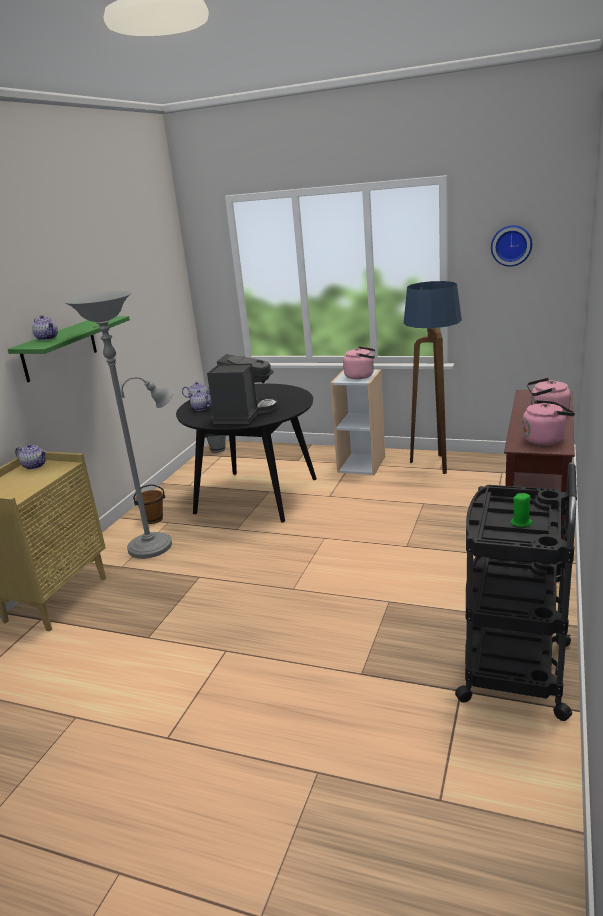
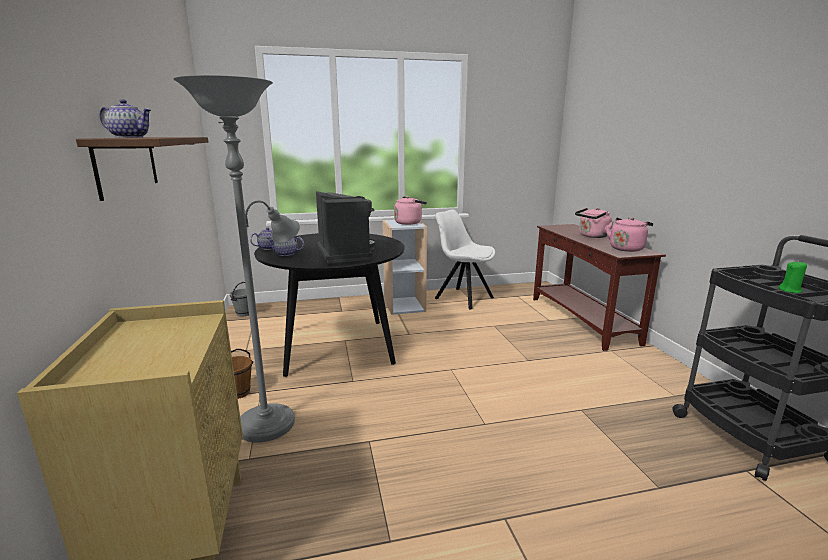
camera: 35 degrees left, 5 degrees down
green shelf [8,316,130,382] -> brown shelf [76,137,208,201]
teapot [15,444,46,470] -> none
floor lamp [404,281,462,474] -> white chair [435,209,495,309]
wall clock [491,225,532,267] -> none

